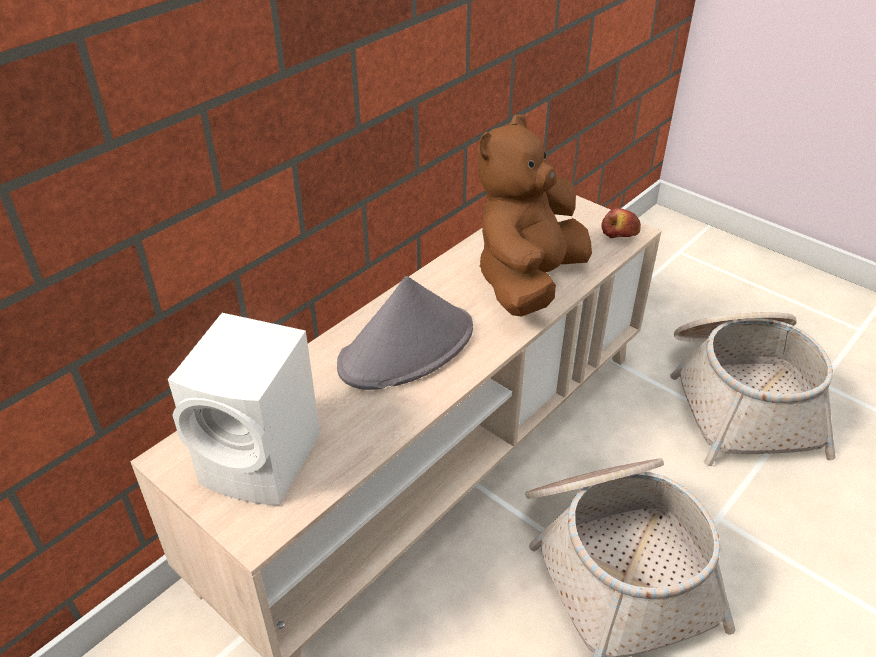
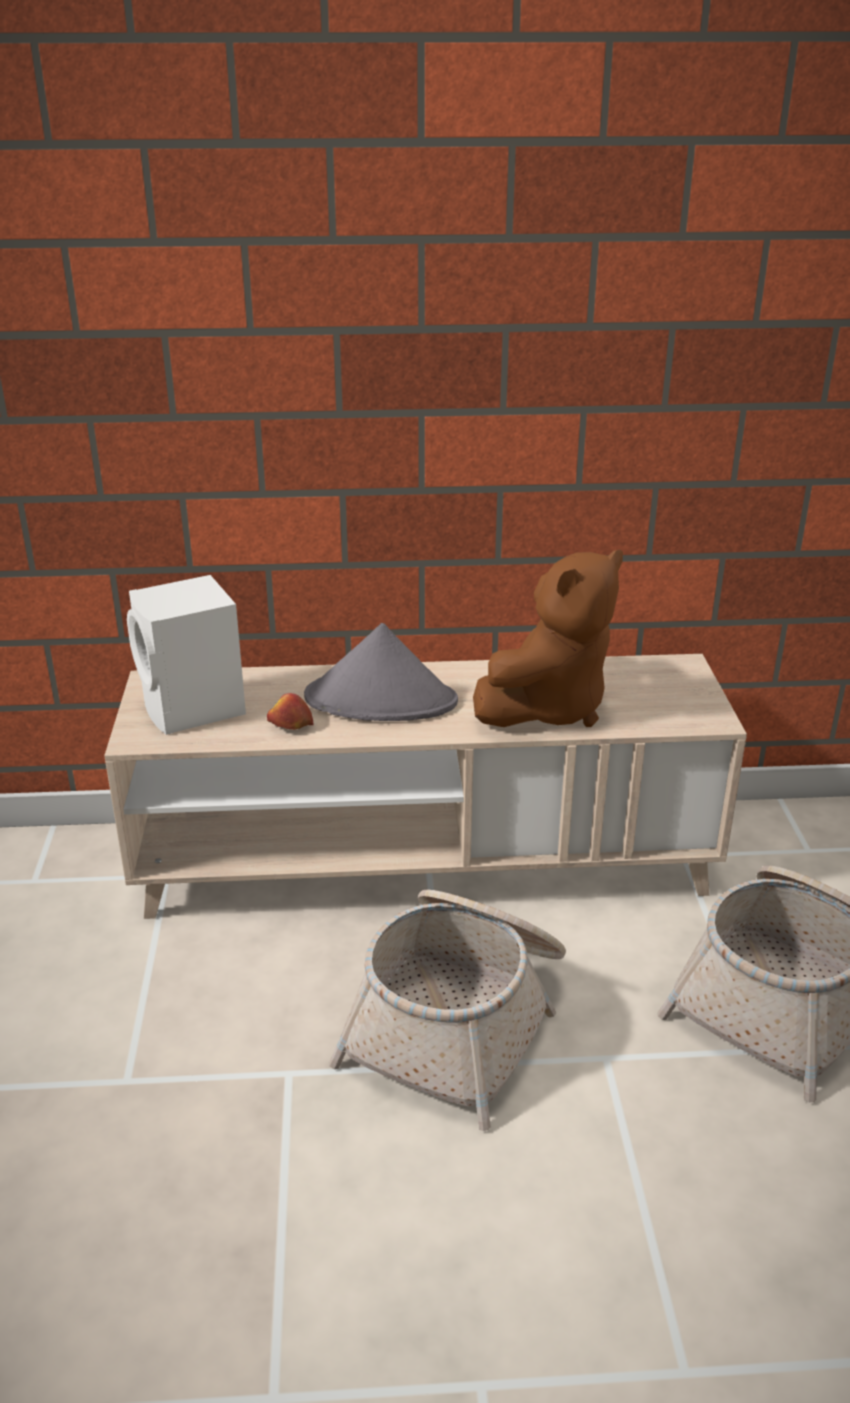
camera: 45 degrees right, 10 degrees down
brown plush toy [477,114,592,317] -> brown plush toy turned 150 degrees clockwise [473,550,623,727]
apple [601,208,641,238] -> apple moved to [267,693,313,730]

